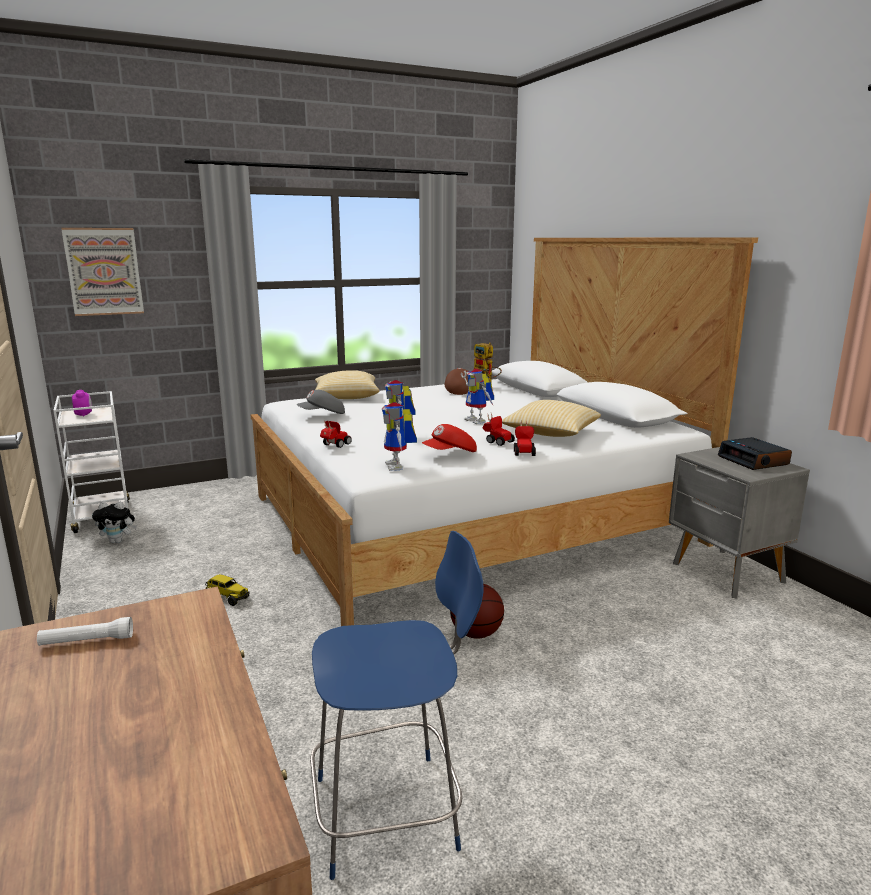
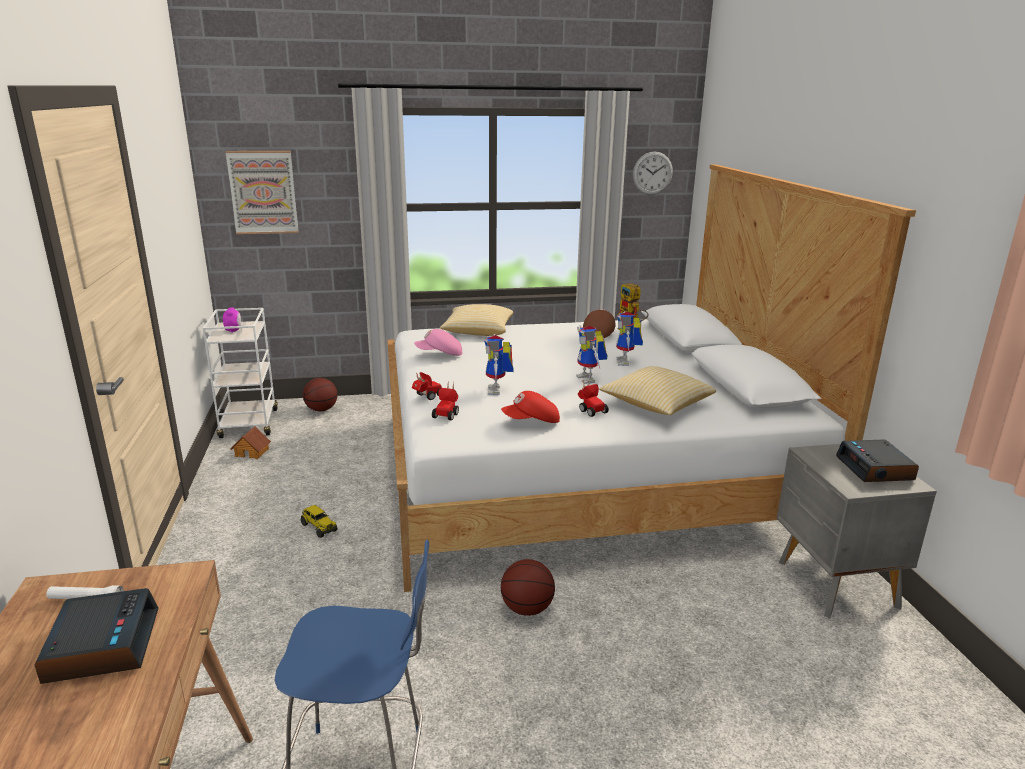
camera: 15 degrees right, 5 degrees up
plush toy [92,502,137,543] -> toy house [230,426,271,459]
grey cap [297,390,345,414] -> pink cap [414,329,462,356]
toy robot [382,402,417,471] -> toy robot moved to [616,311,643,366]
toy car [514,421,536,456] -> toy car moved to [432,382,459,421]
none -> alarm clock [34,588,158,684]
none -> basketball [303,378,338,412]
none -> wall clock [633,151,673,195]

